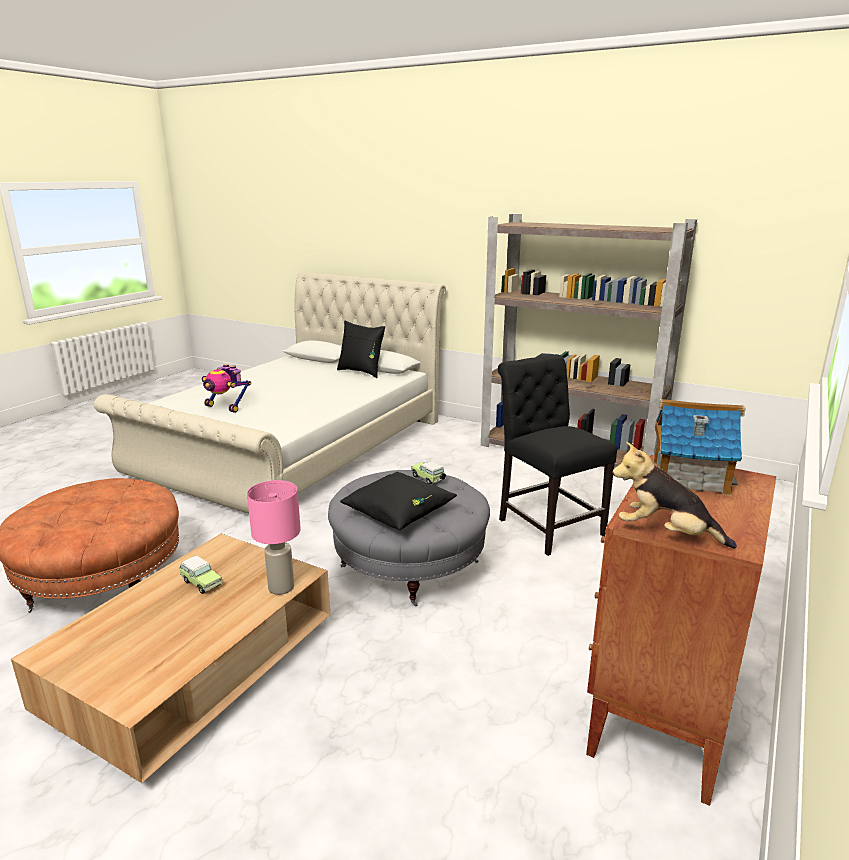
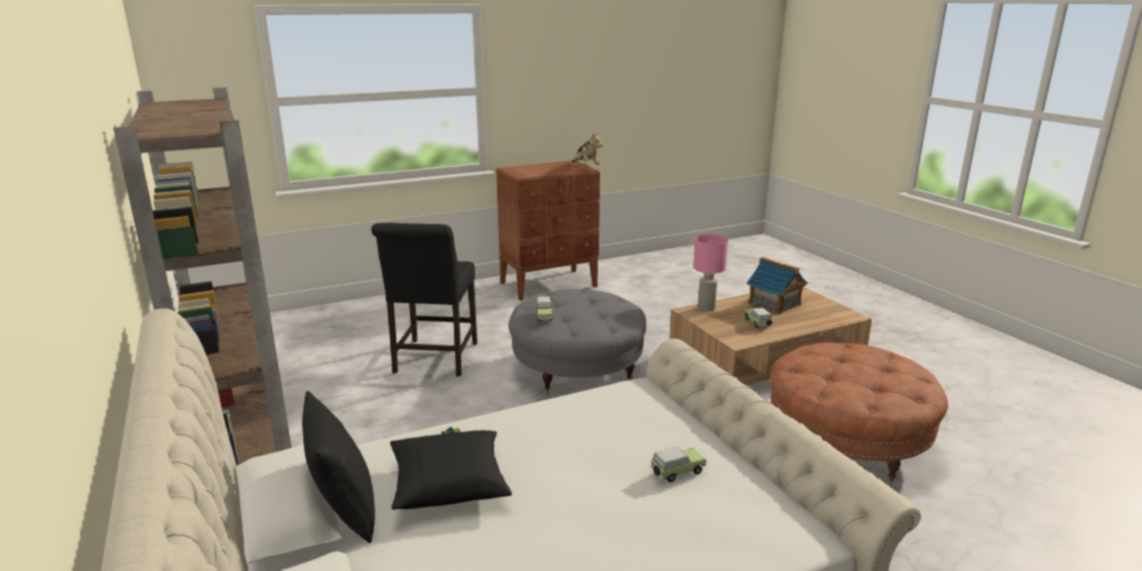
camera: 145 degrees left, 0 degrees up
toy robot [202,364,251,413] -> toy car [650,446,707,482]
black pillow [340,472,457,530] -> black pillow moved to [390,427,512,510]
toy house [654,399,746,496] -> toy house moved to [747,257,808,315]

